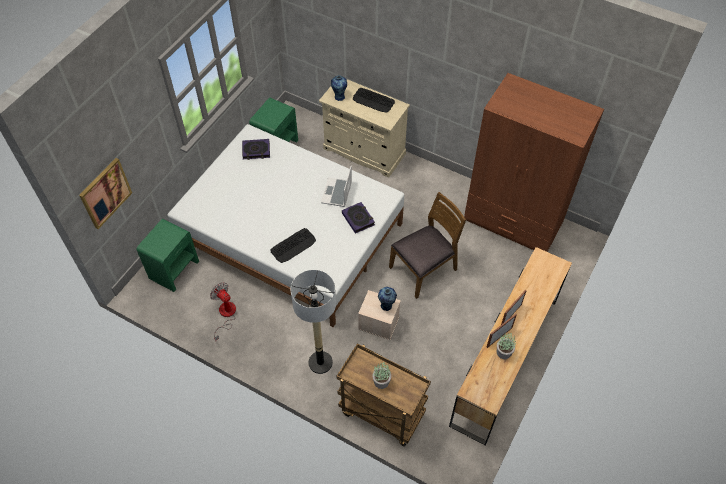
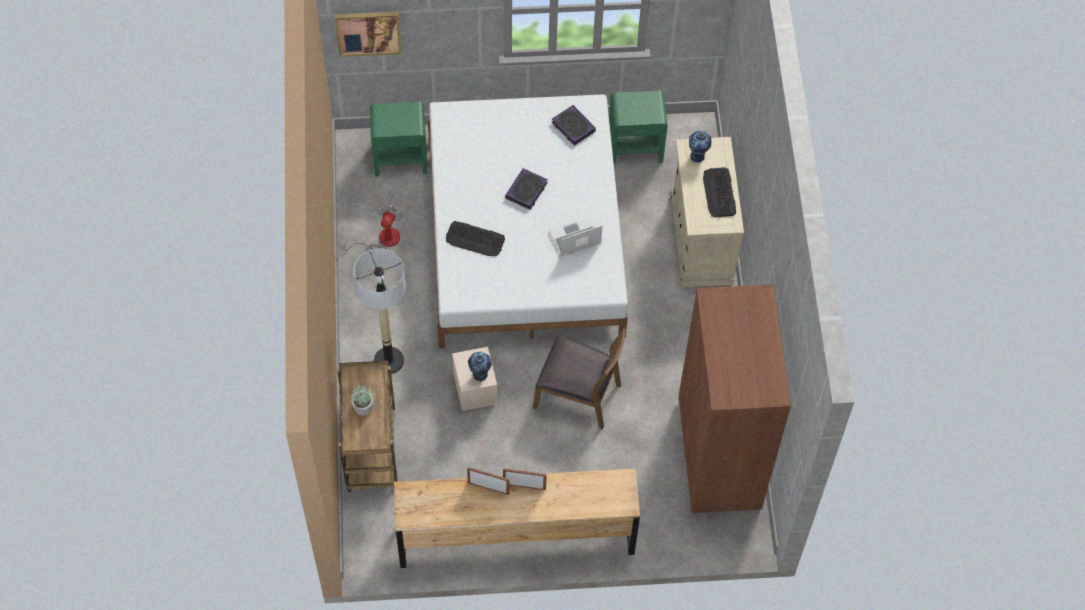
camera: 55 degrees right, 5 degrees up
book [342,202,375,234] -> book moved to [505,168,548,210]
potted plant [497,333,516,359] -> none

